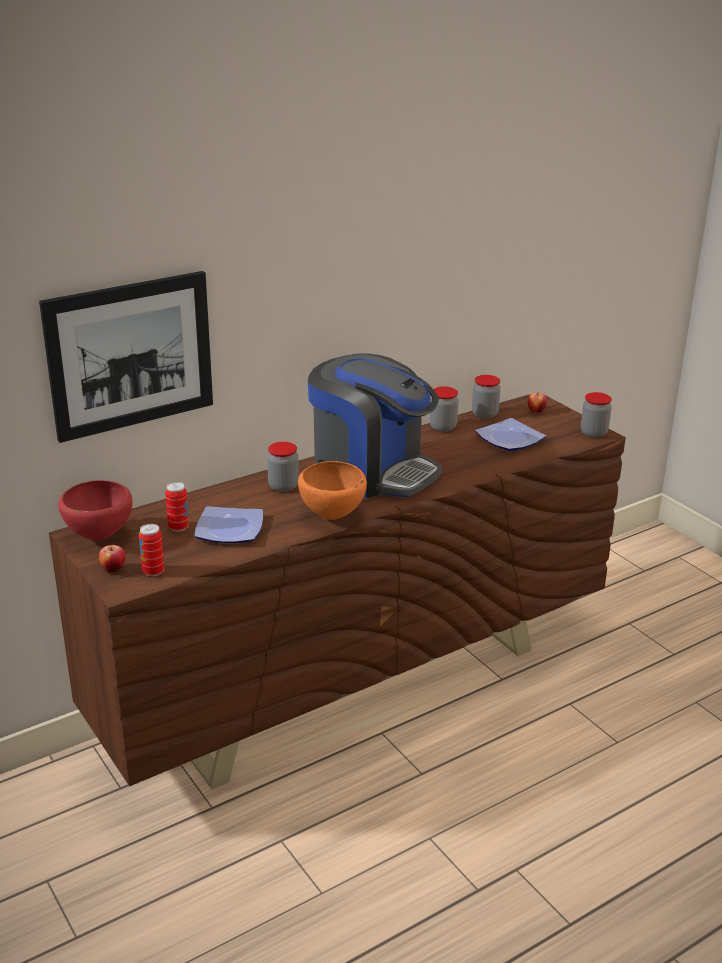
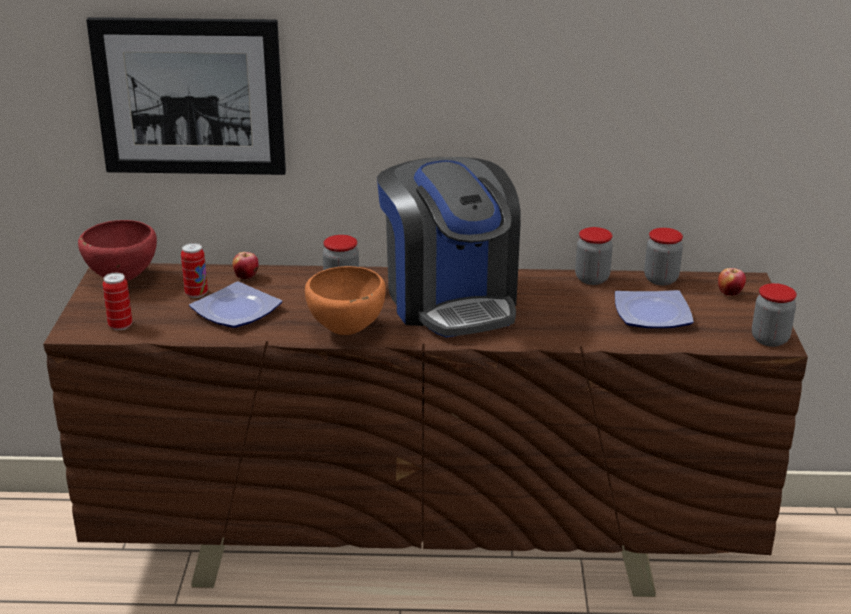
camera: 35 degrees right, 0 degrees up
apple [99,545,126,572] -> apple moved to [233,252,258,279]

